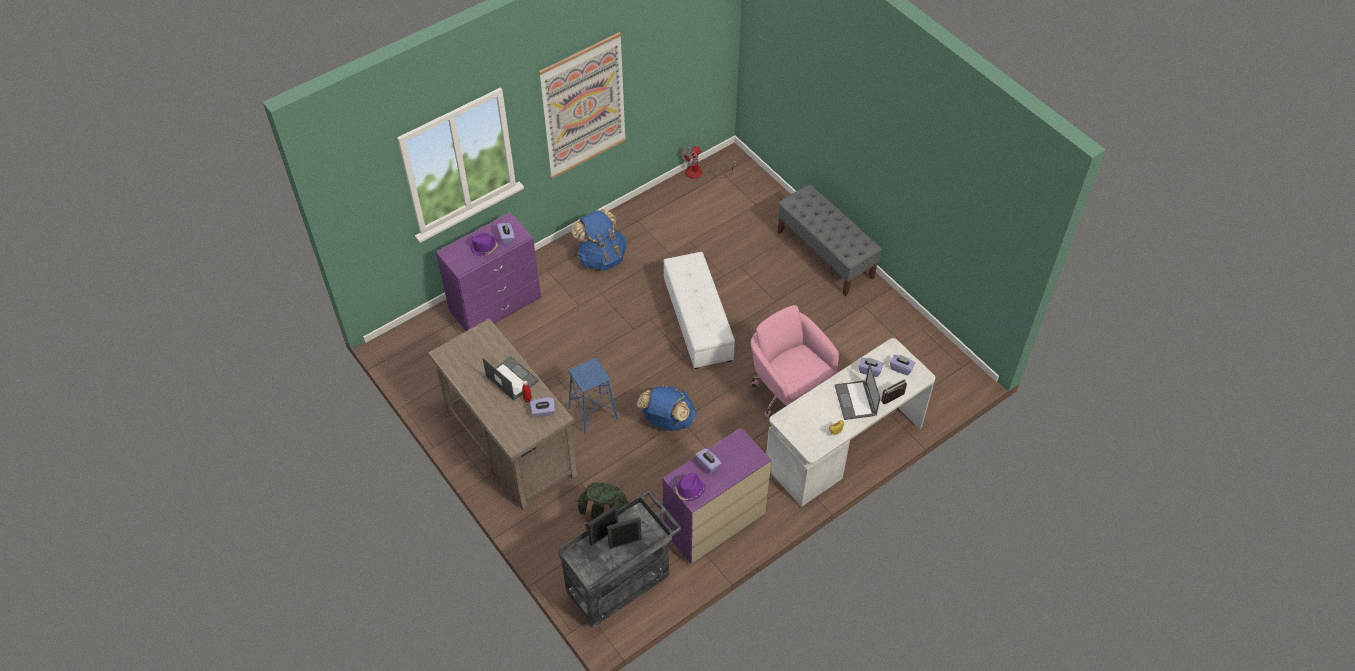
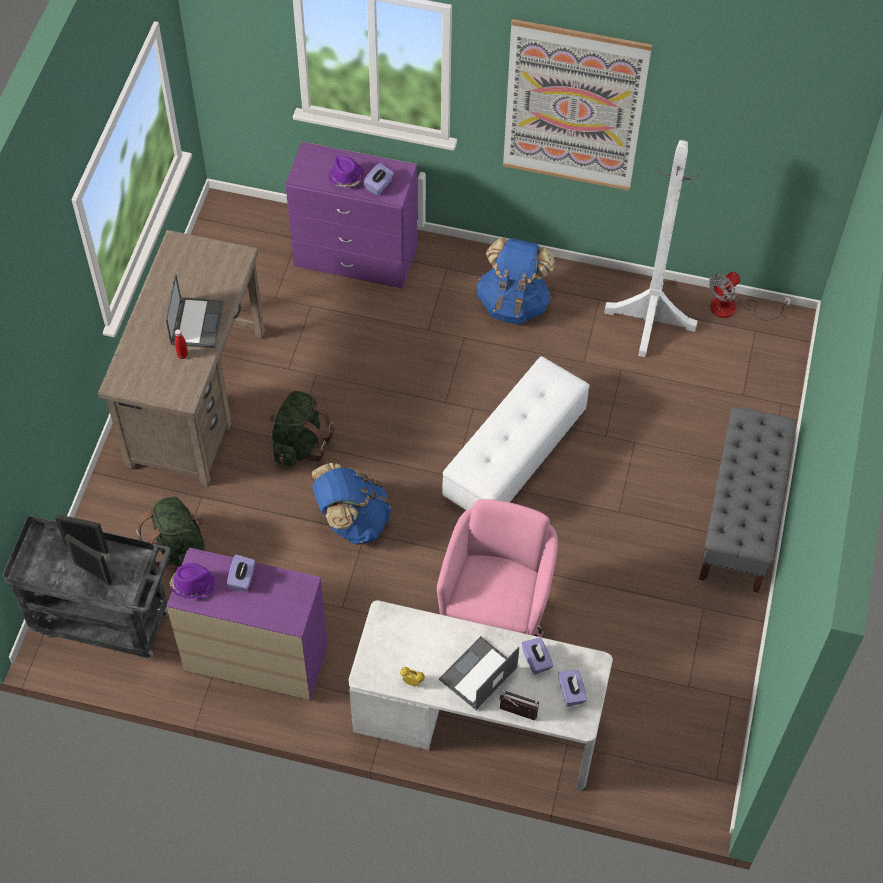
camera: 50 degrees right, 5 degrees up
purple tissue box [530,397,555,417] -> none
blue stool [568,358,618,434] -> green backpack [269,391,335,466]
fan [681,146,737,179] -> fan turned 45 degrees counterclockwise [709,272,791,321]
none -> white clothes rack [604,139,699,357]

